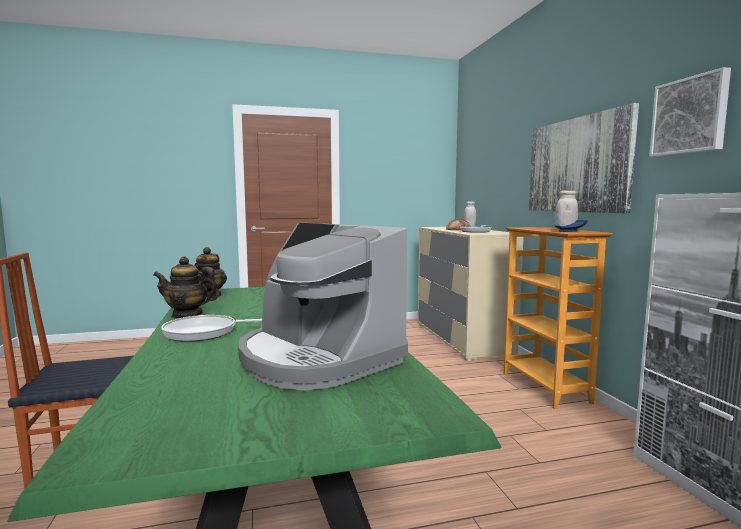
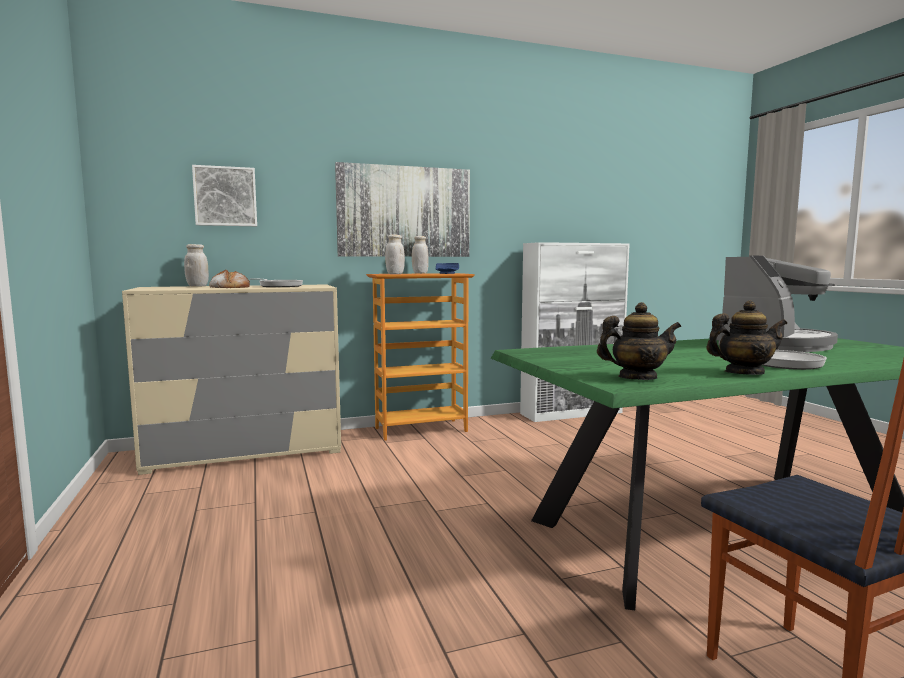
camera: 95 degrees left, 0 degrees up
teapot [153,257,219,319] -> teapot turned 90 degrees counterclockwise [706,301,787,375]
picture [649,67,731,157] -> picture moved to [192,165,257,226]
none -> white jar [385,234,405,274]

